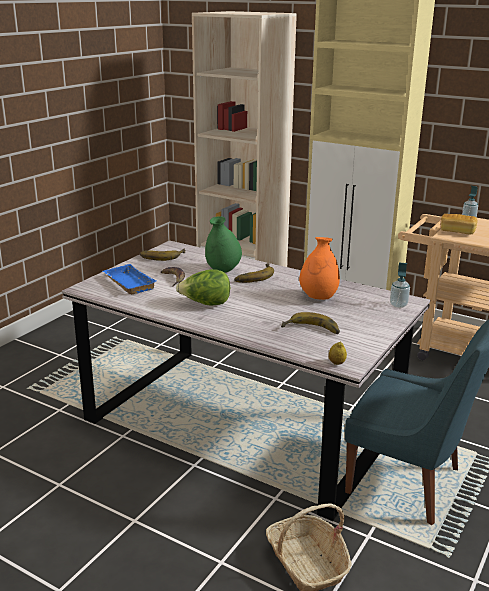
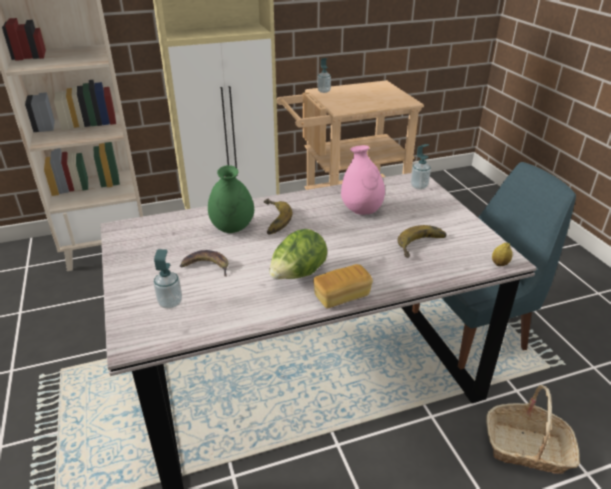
camera: 50 degrees left, 10 degrees up
blue tray [103,264,157,295] -> soap dispenser [154,249,182,309]
banana [140,248,186,261] -> none
orange vase [299,237,340,300] -> pink vase [341,145,385,215]
bread [441,214,478,234] -> bread moved to [313,264,373,308]

